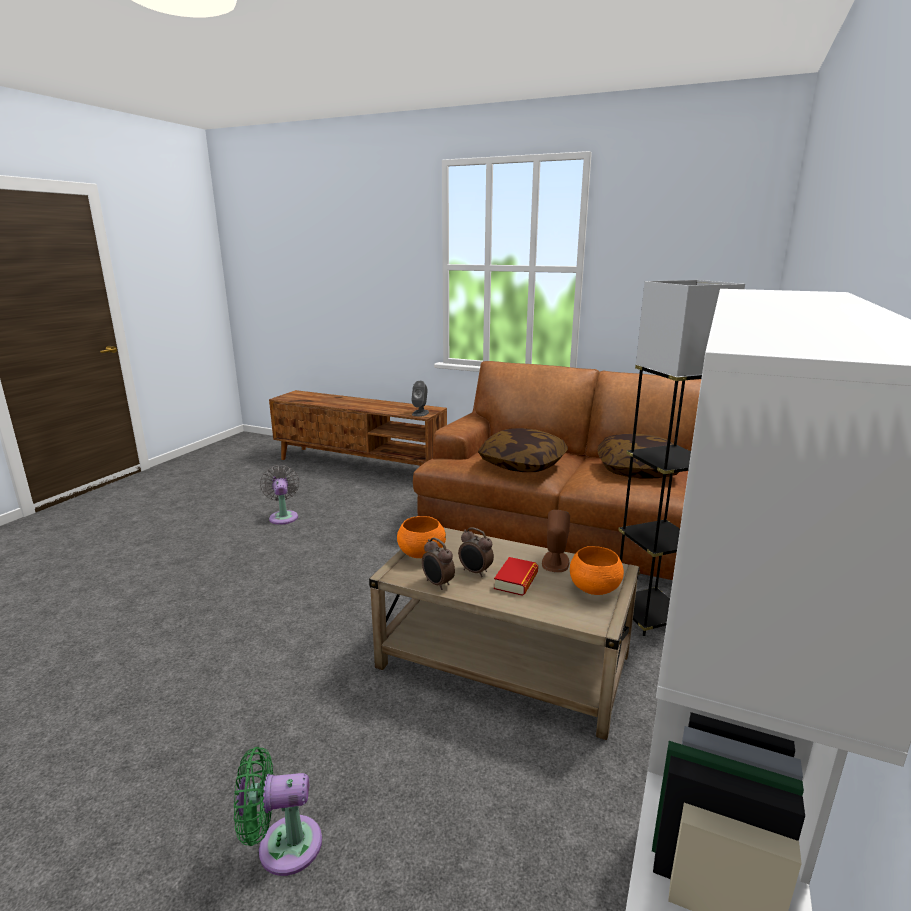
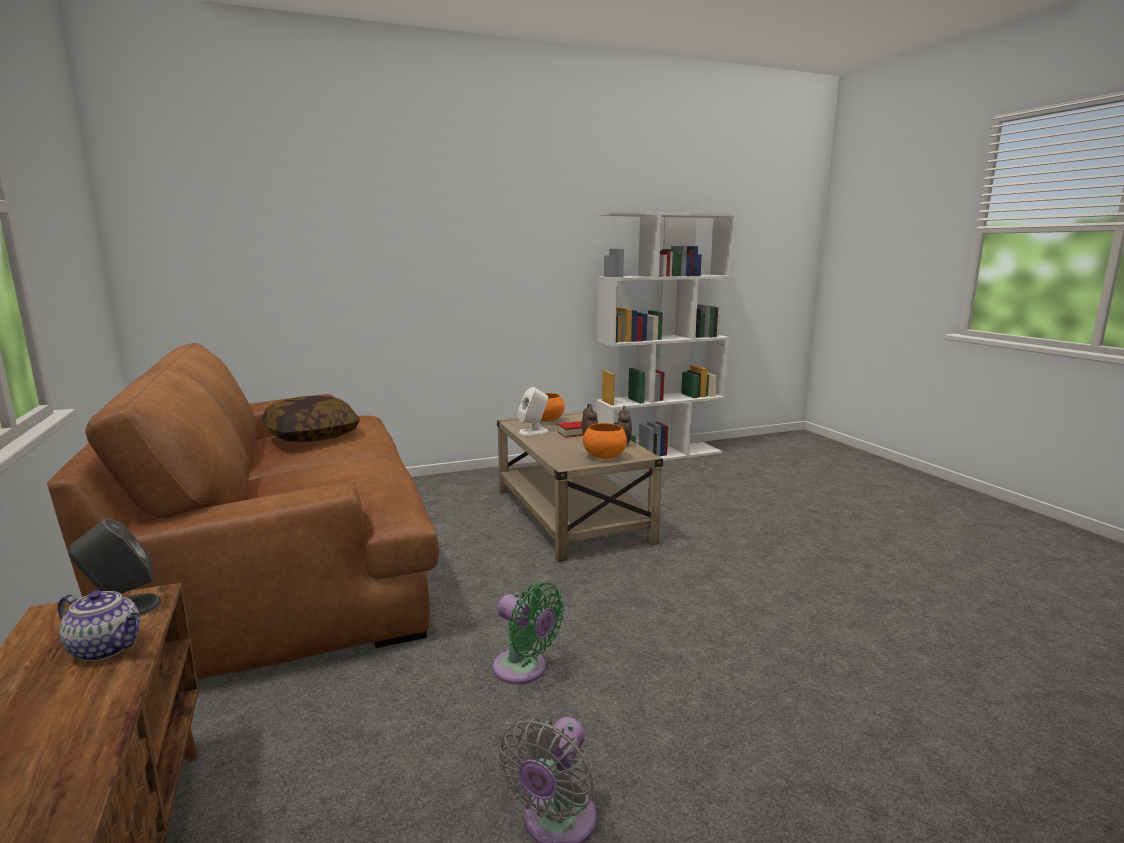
camera: 135 degrees left, 5 degrees down
green fan [234,747,322,876] -> green fan moved to [493,582,564,684]
pillow [478,428,568,472] -> none
brown speaker [542,510,570,572] -> white speaker [518,387,548,435]
grey floor lamp [618,280,745,636] -> none
none -> teapot [58,590,140,661]

